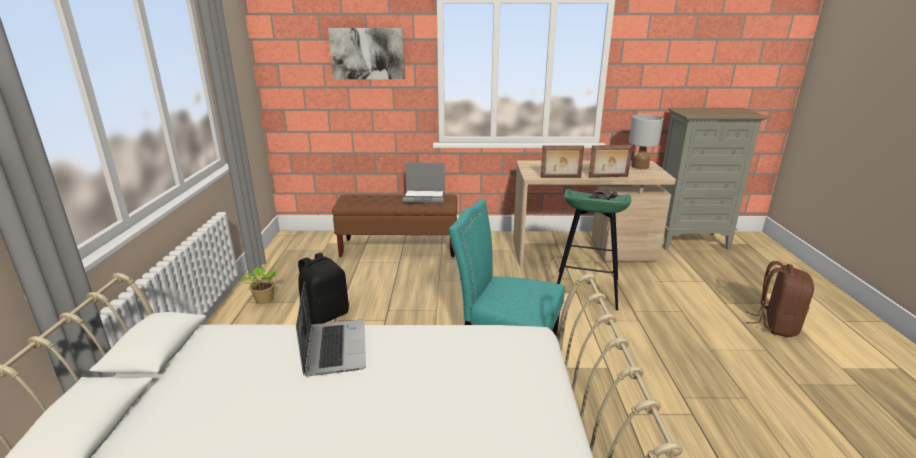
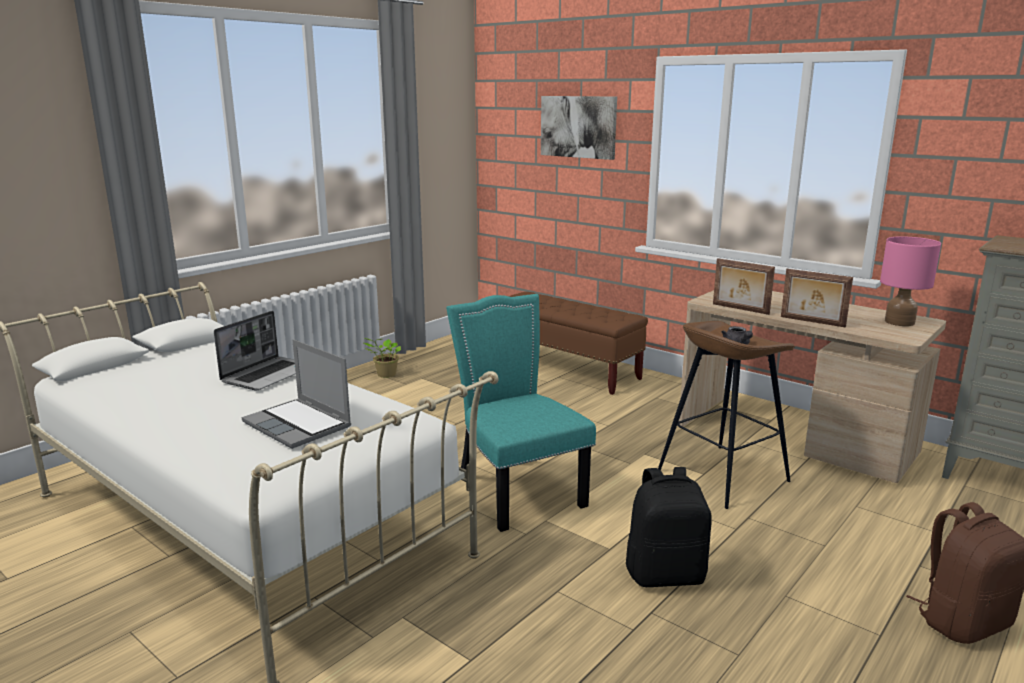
camera: 40 degrees right, 5 degrees down
black backpack [298,253,349,325] -> black backpack moved to [626,467,712,587]
laptop [402,162,445,203] -> laptop moved to [242,339,351,449]
green stool [557,189,631,310] -> brown stool [658,321,795,509]
grey table lamp [629,114,663,169] -> pink table lamp [880,236,941,326]

